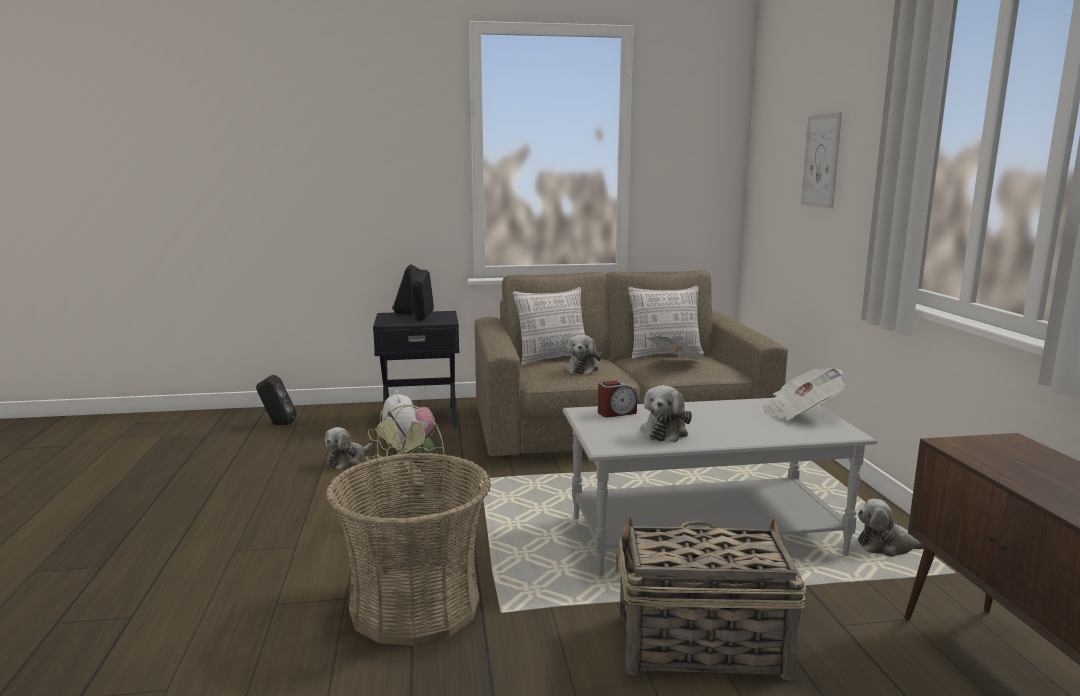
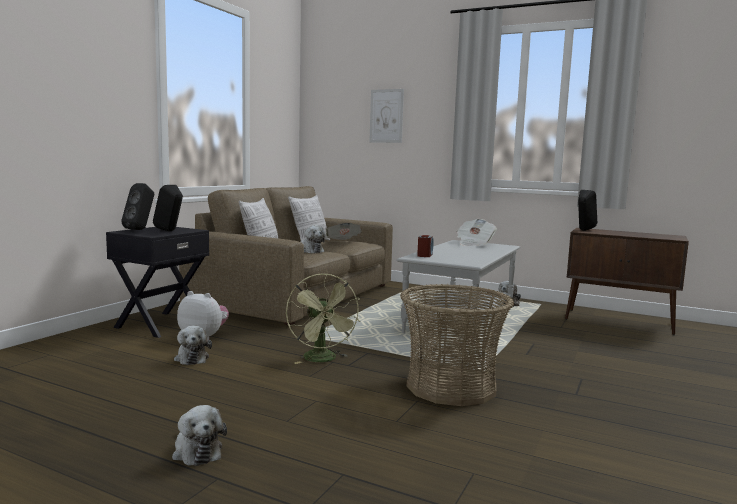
camera: 55 degrees left, 5 degrees down
black speaker [256,375,296,425] -> black speaker moved to [578,190,597,231]
basket [615,515,807,680] -> none
plush toy [640,385,692,443] -> plush toy moved to [172,405,227,466]

